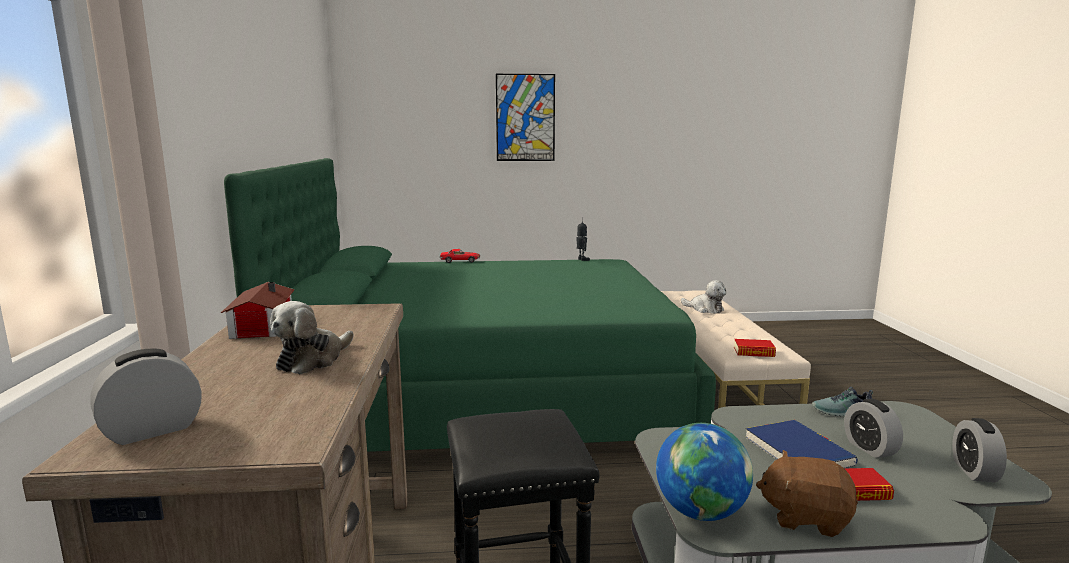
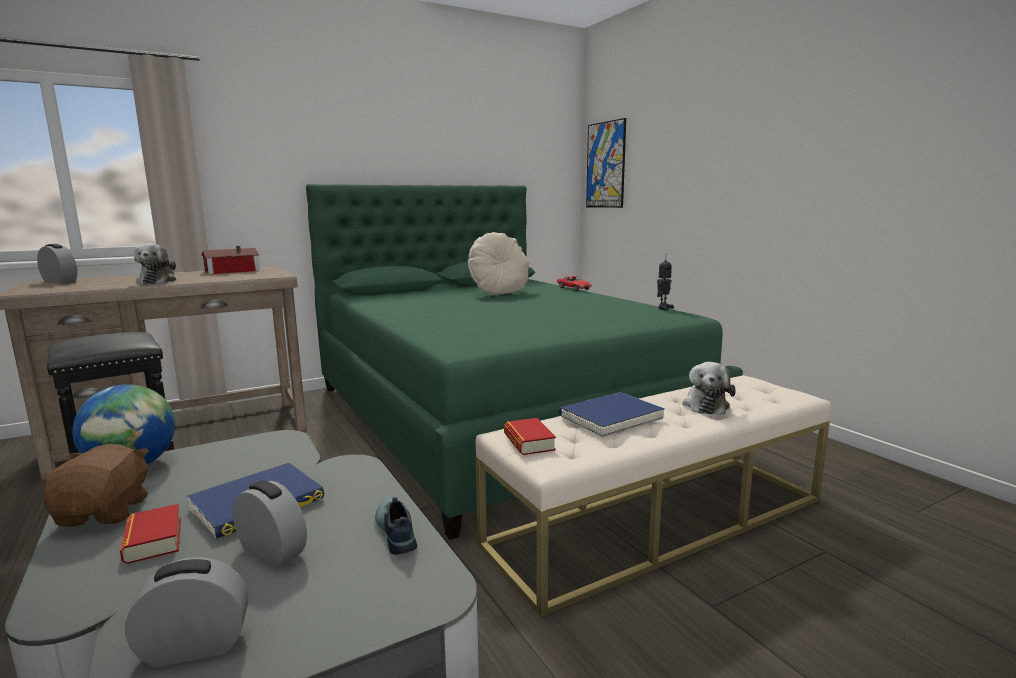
camera: 65 degrees right, 0 degrees up
plush toy [270,301,354,374] -> plush toy turned 105 degrees counterclockwise [134,243,176,284]
picture [496,74,555,161] -> picture moved to [586,118,626,208]
alarm clock [844,399,903,458] -> alarm clock turned 75 degrees clockwise [233,481,307,568]
none -> beige pillow [468,232,529,296]
none -> blue book [559,392,665,437]

